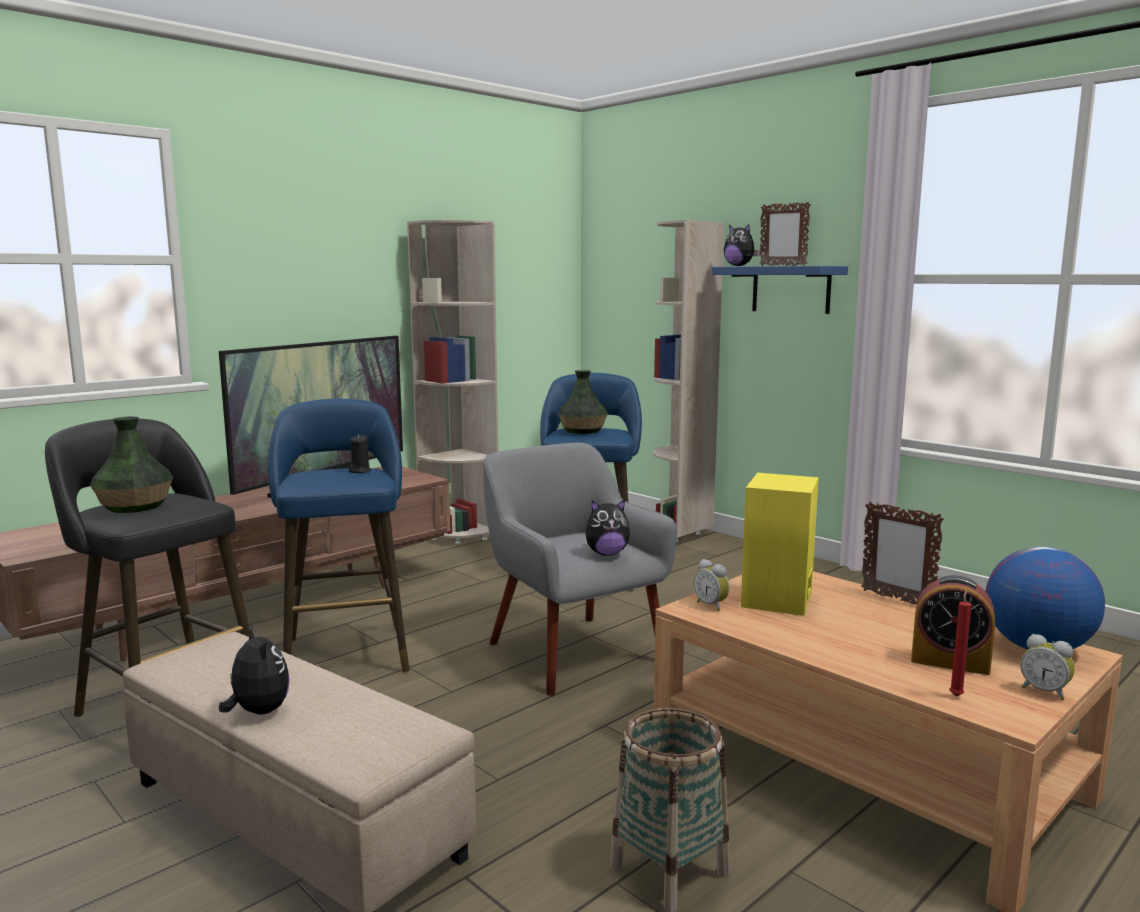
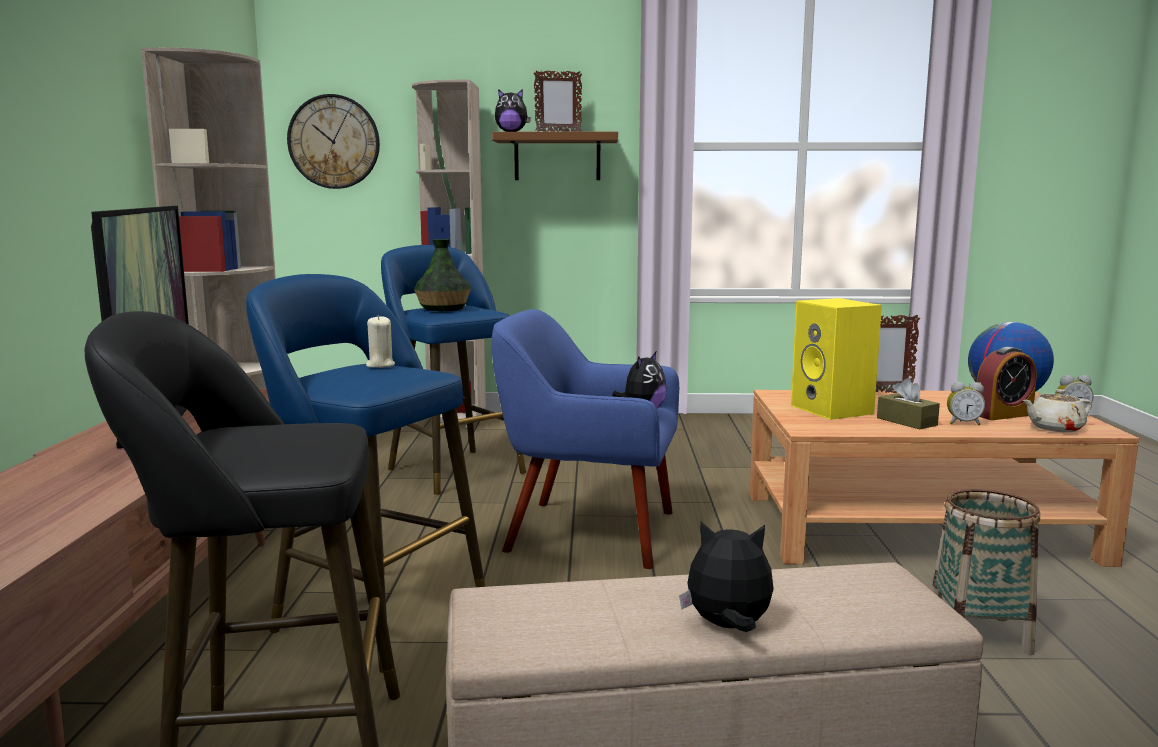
camera: 45 degrees left, 0 degrees up
vase [90,417,173,513] -> none
black candle [349,434,371,473] -> beige candle [366,315,395,368]
grey armchair [483,443,677,696] -> blue armchair [491,309,679,569]
alarm clock [694,559,729,611] -> alarm clock moved to [947,382,985,425]
blue shelf [712,266,848,314] -> brown shelf [492,131,618,180]
red candle [949,589,971,696] -> beige teapot [1023,389,1092,432]
none -> wall clock [287,94,380,189]
none -> brown tissue box [877,378,940,429]

